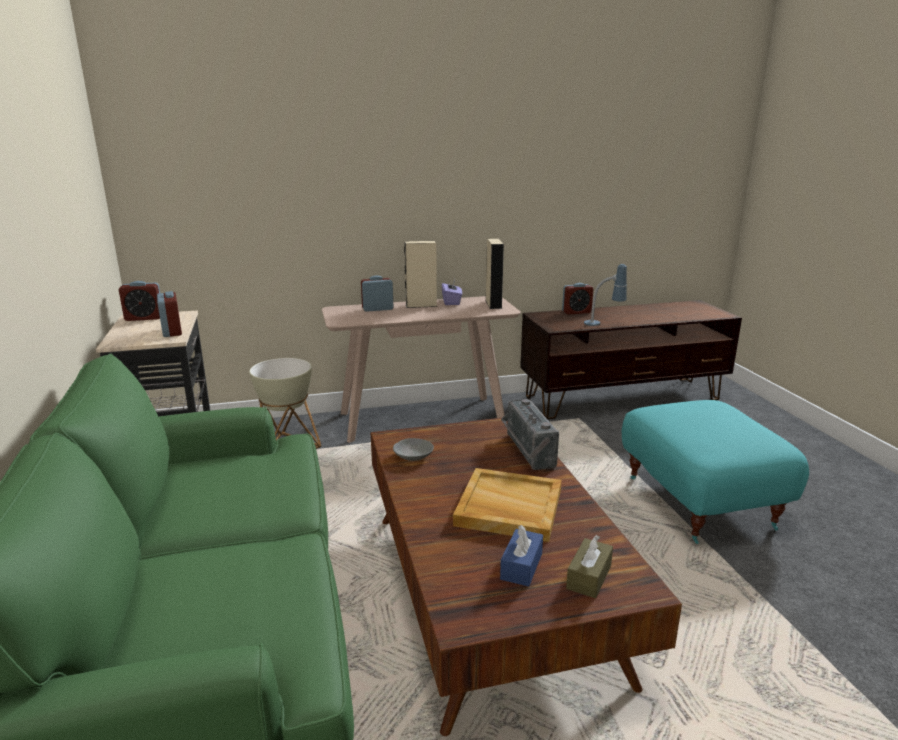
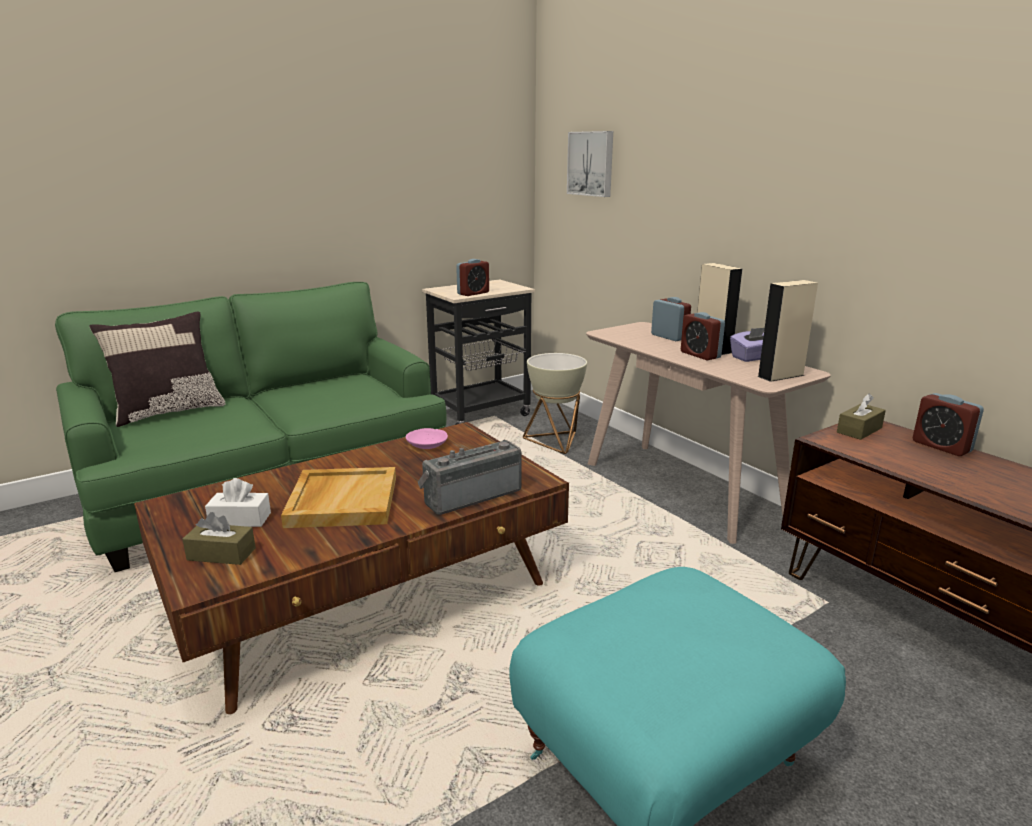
camera: 70 degrees right, 0 degrees up
alarm clock [119,281,160,321] -> alarm clock moved to [681,312,725,360]
grey bowl [393,438,434,461] -> pink bowl [406,428,448,449]
blue tissue box [500,525,543,587] -> white tissue box [205,478,271,527]
table lamp [584,264,627,326] -> none
none -> pillow [89,312,225,427]
none -> picture [567,131,613,197]
none -> brown tissue box [837,393,886,440]

